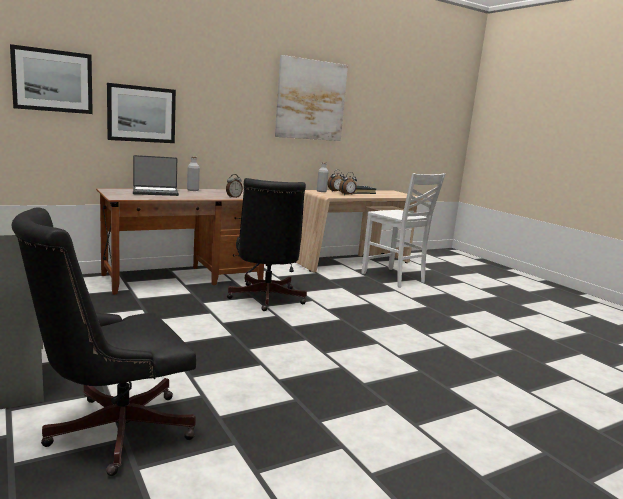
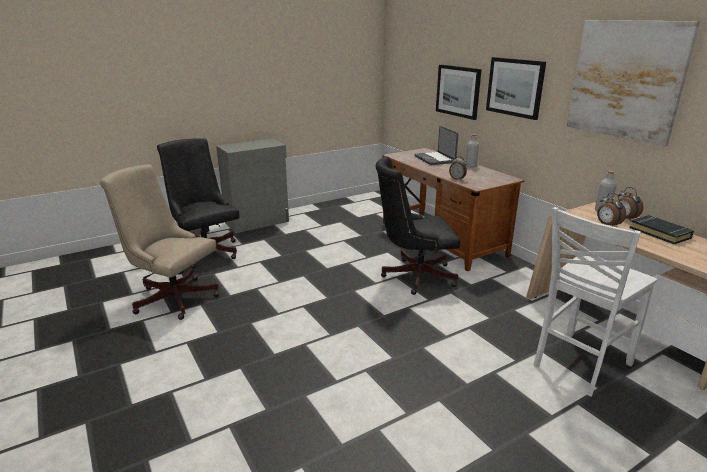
camera: 90 degrees right, 10 degrees up
picture [10,44,93,114] -> picture moved to [486,57,546,120]
none -> beige office chair [100,164,220,320]

